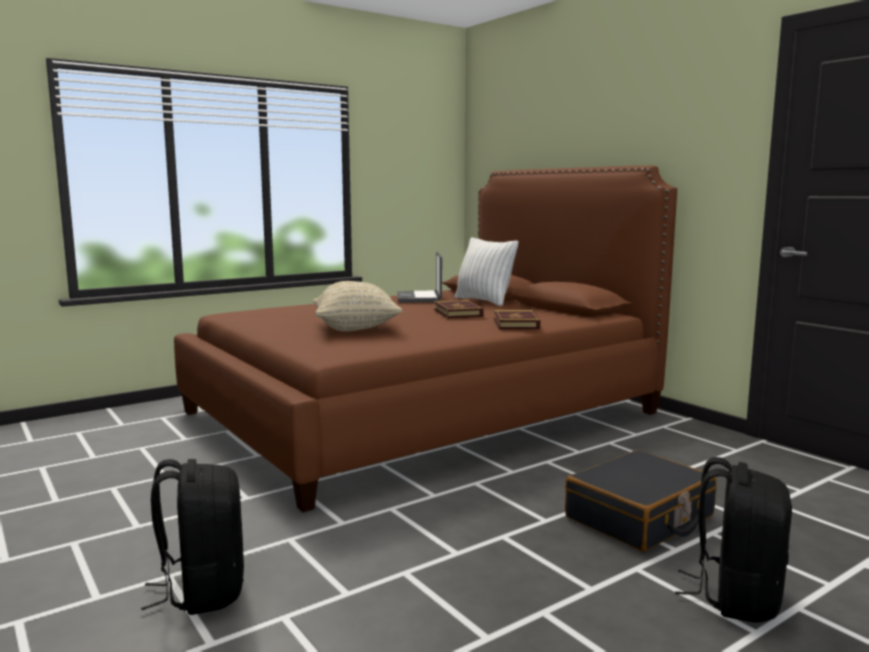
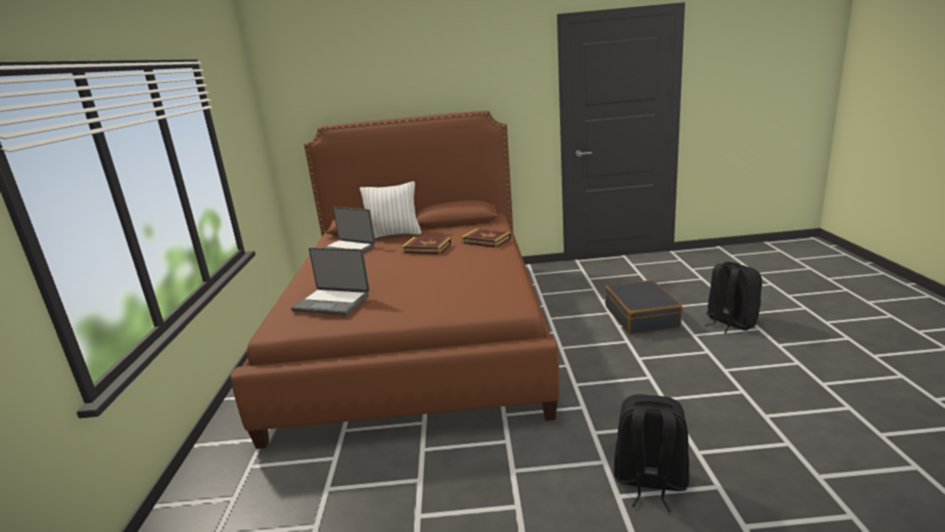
camera: 55 degrees left, 10 degrees up
beige pillow [313,281,402,331] -> none
none -> laptop [291,247,370,315]

